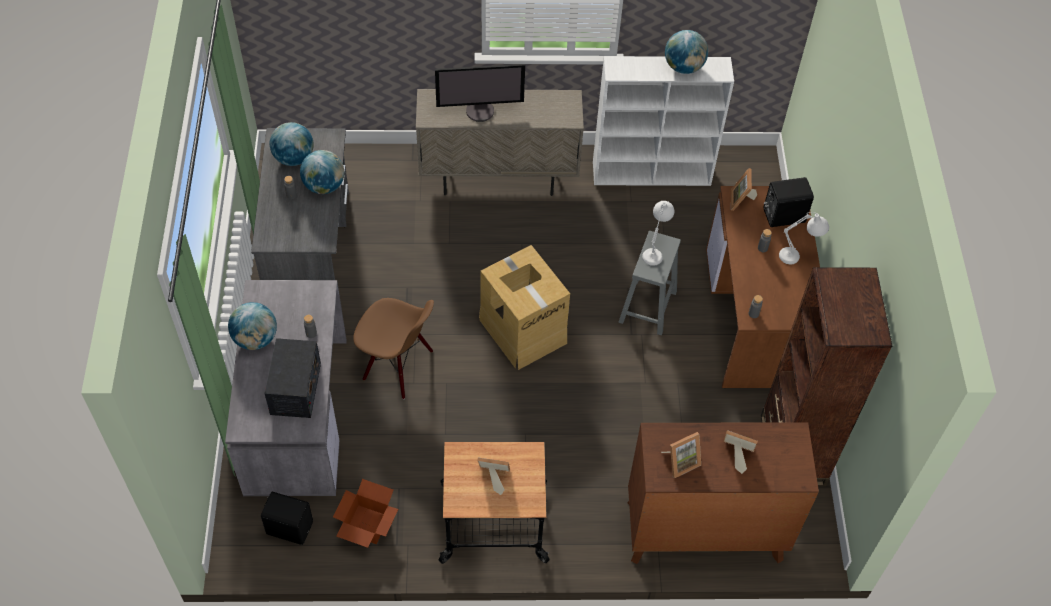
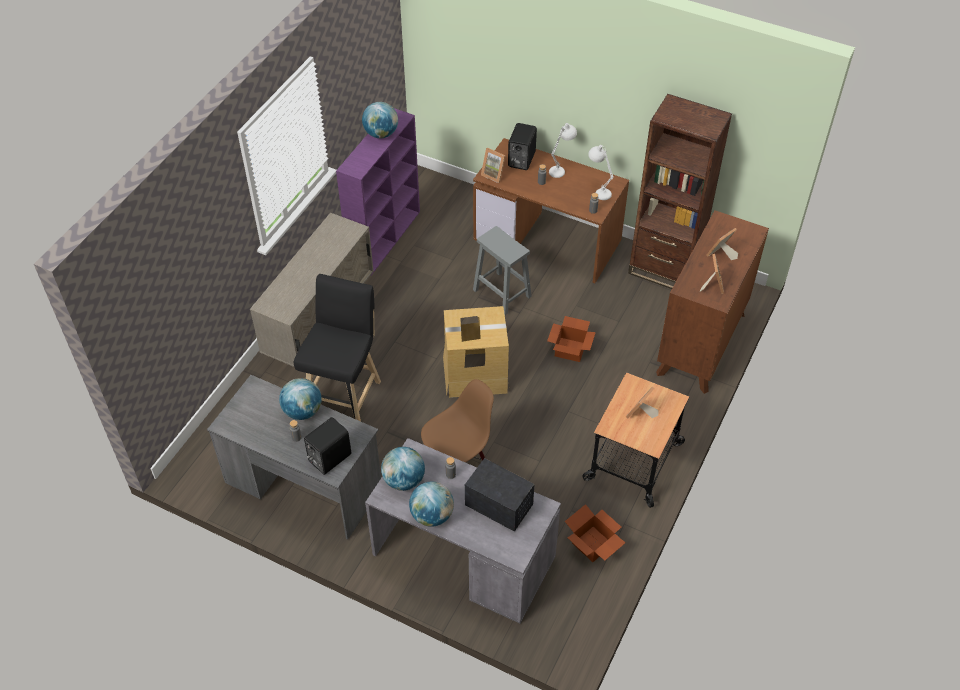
camera: 60 degrees left, 5 degrees down
black speaker [261,492,313,545] -> black speaker moved to [304,417,351,475]
globe [270,122,314,166] -> globe moved to [381,447,425,491]
monitor [435,64,525,122] -> none
white bookcase [593,56,734,186] -> purple bookcase [336,108,420,276]
white table lamp [642,201,674,266] -> white table lamp moved to [588,145,614,200]
none -> black stool [294,274,381,421]
none -> cardboard box [547,316,596,362]

